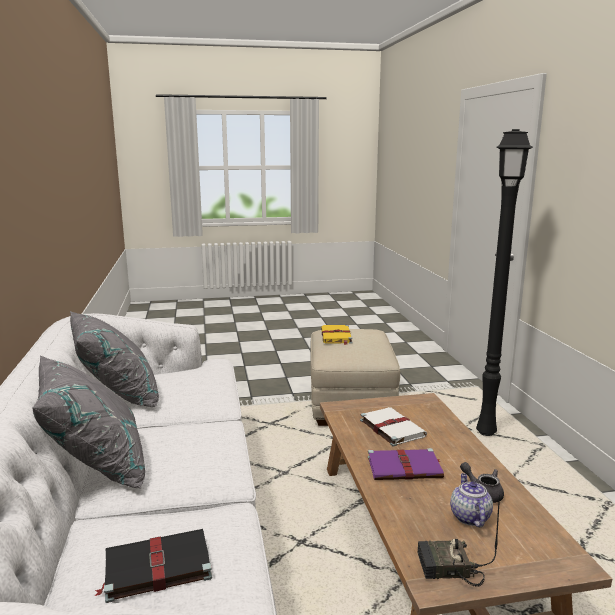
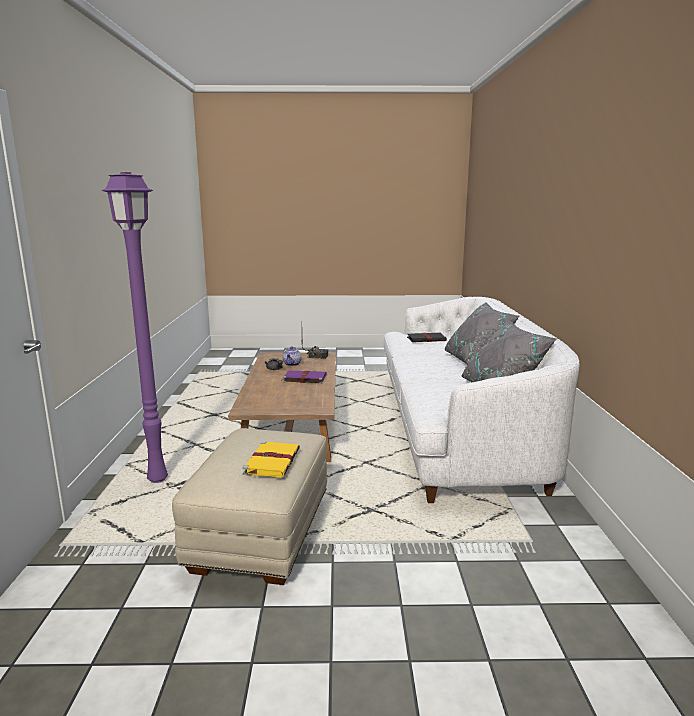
camera: 170 degrees left, 0 degrees up
white book [360,407,427,446] -> none
black floor lamp [476,129,533,436] -> purple floor lamp [101,172,168,483]

